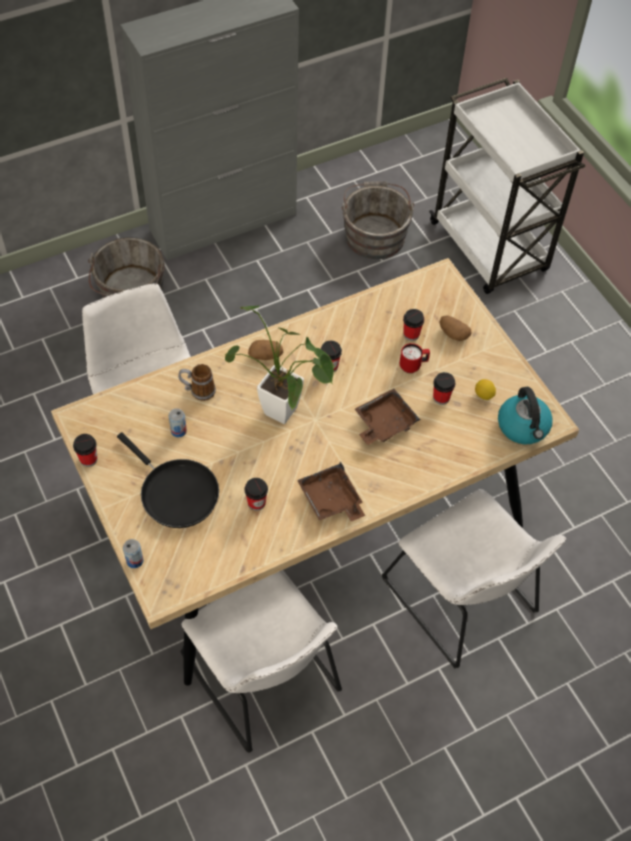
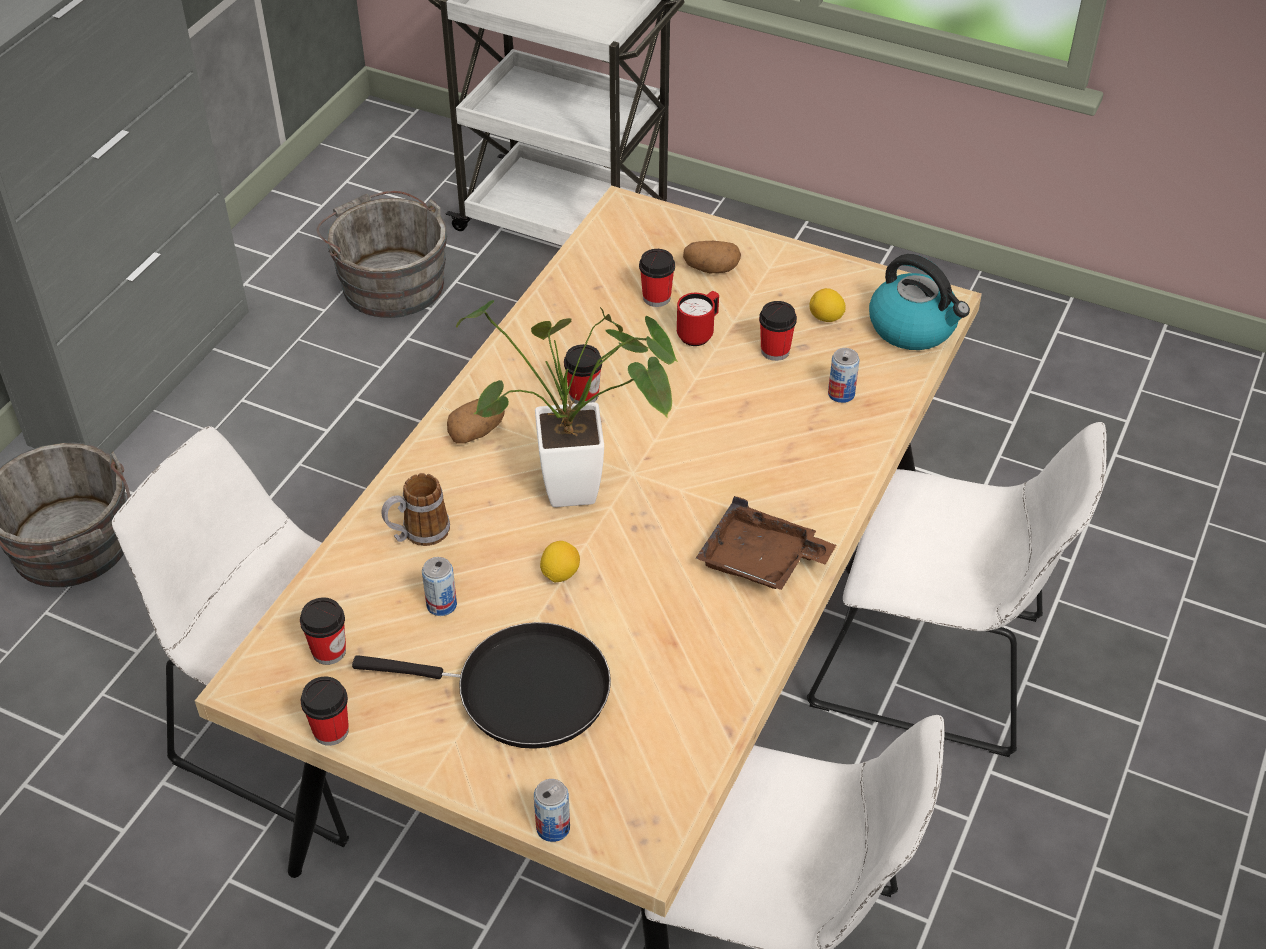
camera: 35 degrees left, 10 degrees down
cup [244,478,268,511] -> cup moved to [300,597,346,665]
brown tray [355,389,421,445] -> none
none -> lemon [540,541,580,583]
none -> can [828,348,860,403]

